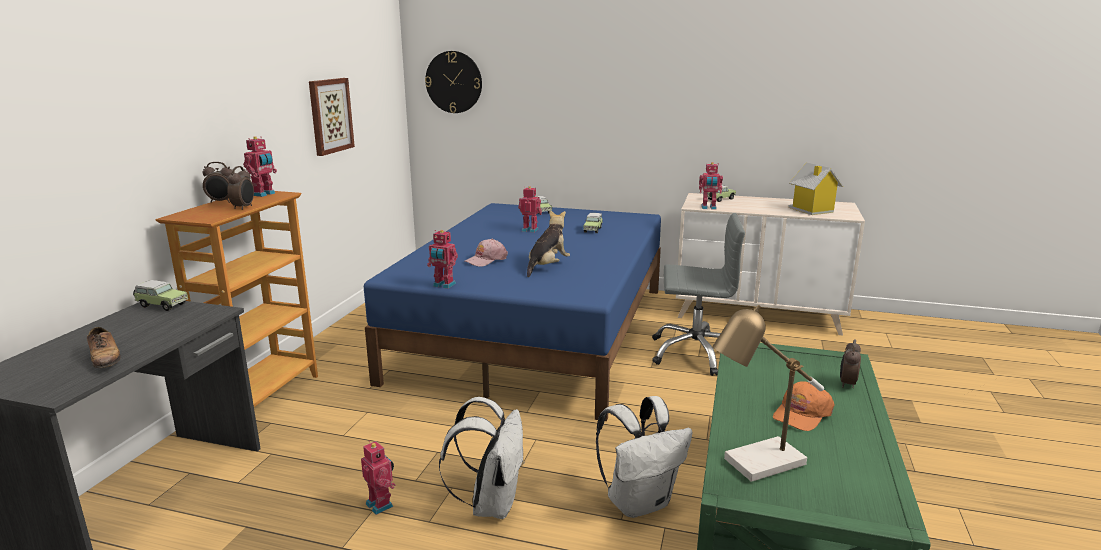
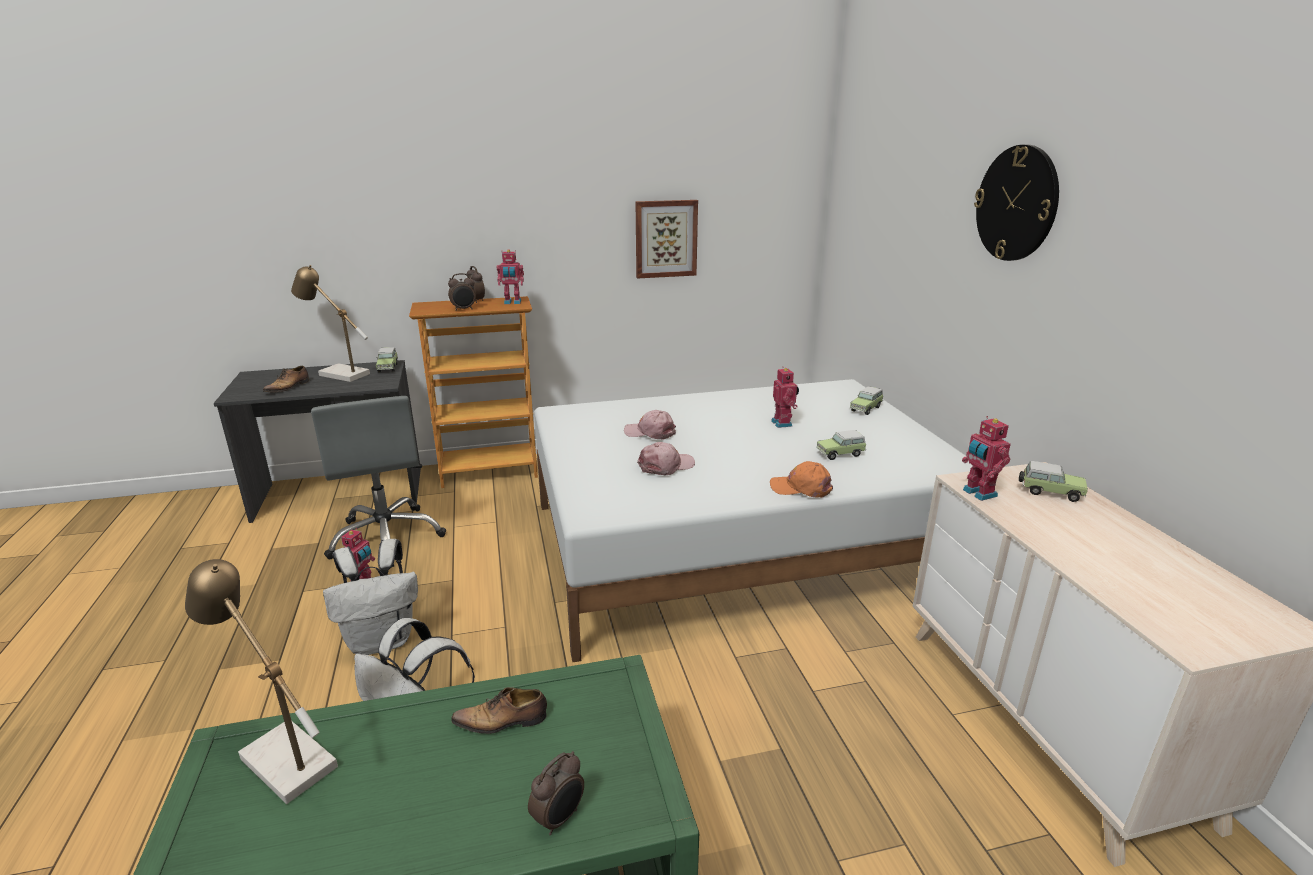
camera: 60 degrees right, 5 degrees up
blue bed [364,203,661,421] -> white bed [534,379,973,663]
wall clock [425,51,482,113] -> wall clock moved to [974,145,1059,261]
toy robot [427,230,458,289] -> none
plush toy [527,210,570,277] -> pink cap [637,442,695,475]
grey office chair [652,213,745,376] -> grey office chair moved to [311,396,446,567]
orange cap [773,381,835,431] -> orange cap moved to [770,461,833,498]
toy house [788,162,844,215] -> none
alarm clock [840,339,861,388] -> alarm clock turned 135 degrees clockwise [528,751,584,835]
none -> table lamp [291,265,370,382]
none -> shoe [451,687,547,734]

